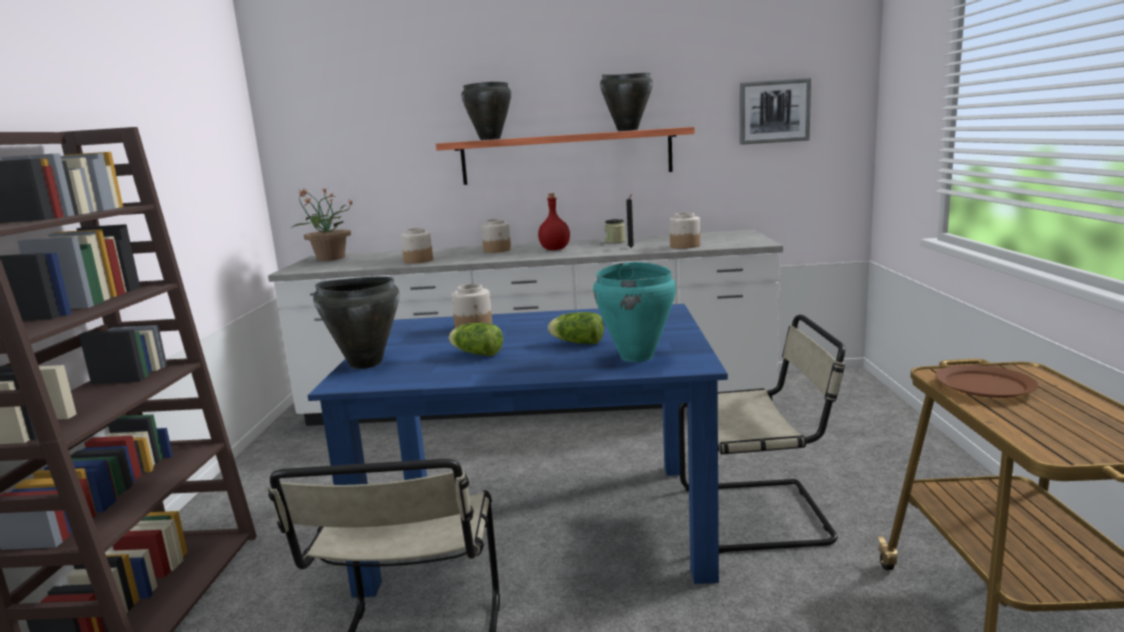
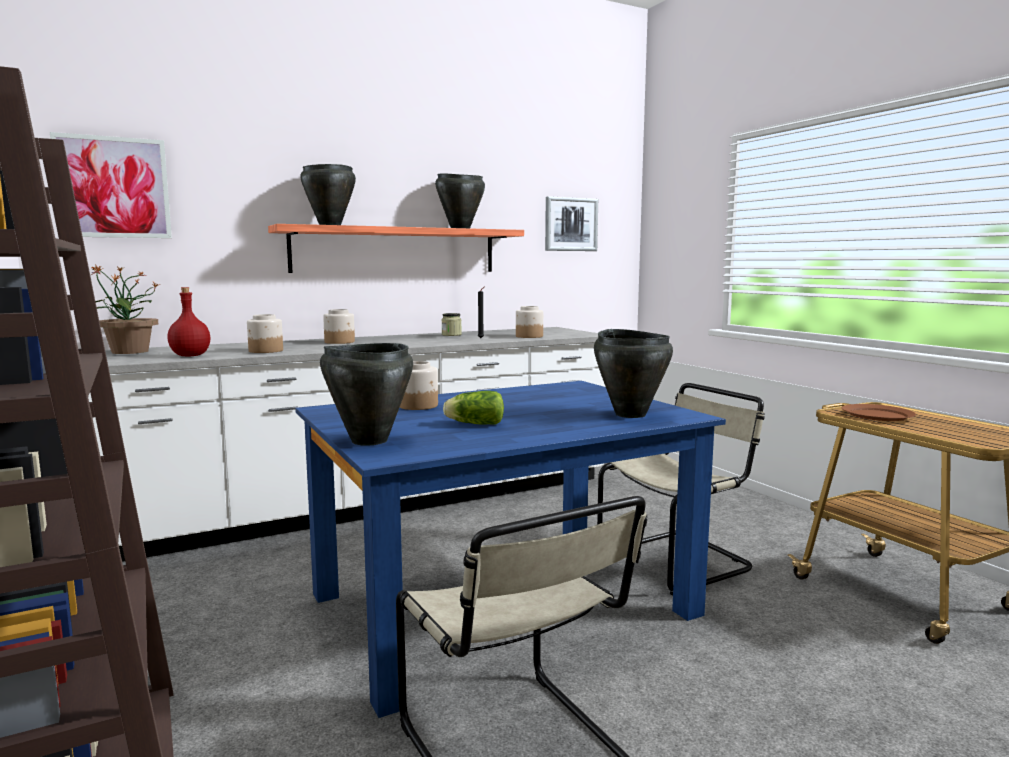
camera: 30 degrees left, 5 degrees down
red bottle [538,193,570,250] -> red bottle moved to [167,287,210,357]
lettuce [548,312,604,344] -> none
turquoise cooking pot [593,262,676,362] -> black cooking pot [594,329,673,418]
none -> picture [50,132,172,238]

